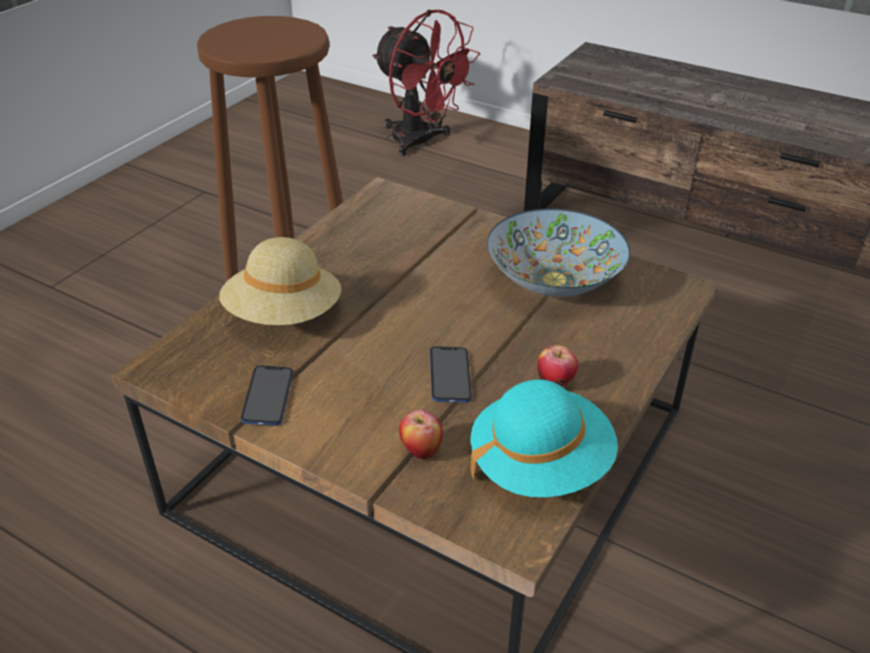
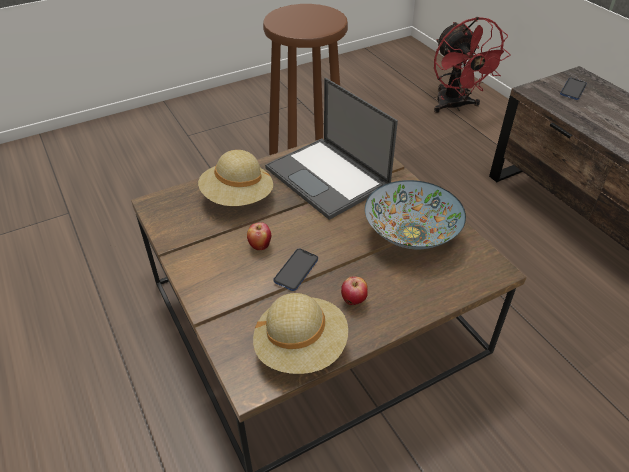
camera: 30 degrees right, 5 degrees up
phone [241,365,293,426] -> phone moved to [560,78,587,100]
apple [399,410,443,459] -> apple moved to [247,222,271,250]
turquoise hat [470,379,618,498] -> beige hat [253,293,348,374]
none -> laptop [265,78,398,220]

